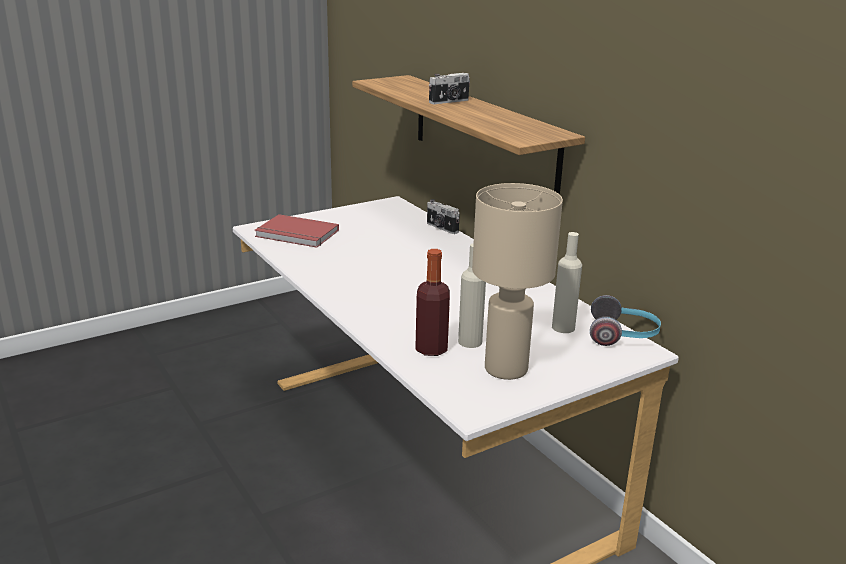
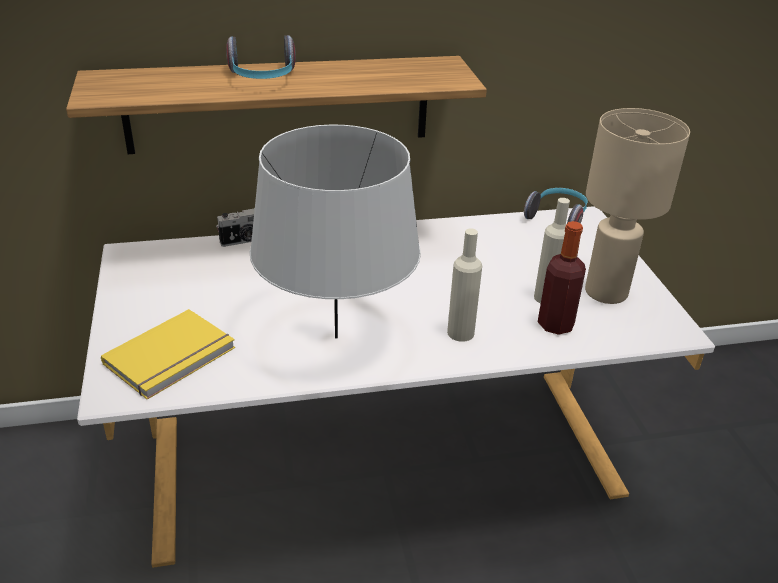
camera: 70 degrees left, 10 degrees up
red book [255,214,339,248] -> yellow book [101,309,235,400]
camera [429,73,470,104] -> headphones [226,35,296,79]
beige bottle [552,232,582,333] -> beige bottle moved to [447,229,482,342]
none -> grey table lamp [250,125,421,339]

